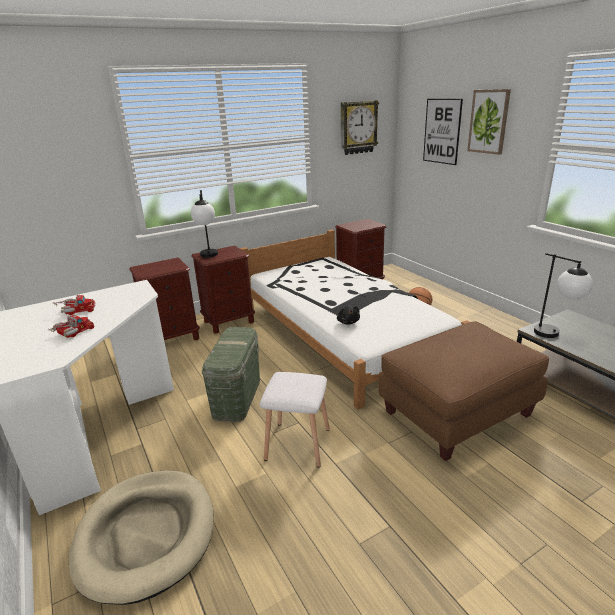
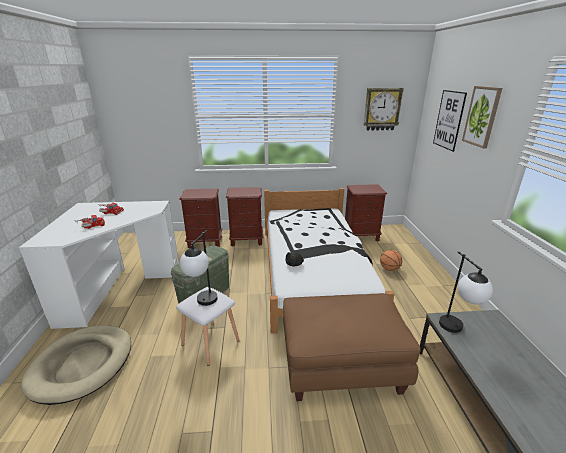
camera: 25 degrees right, 0 degrees up
table lamp [191,190,218,258] -> table lamp moved to [180,230,218,306]

